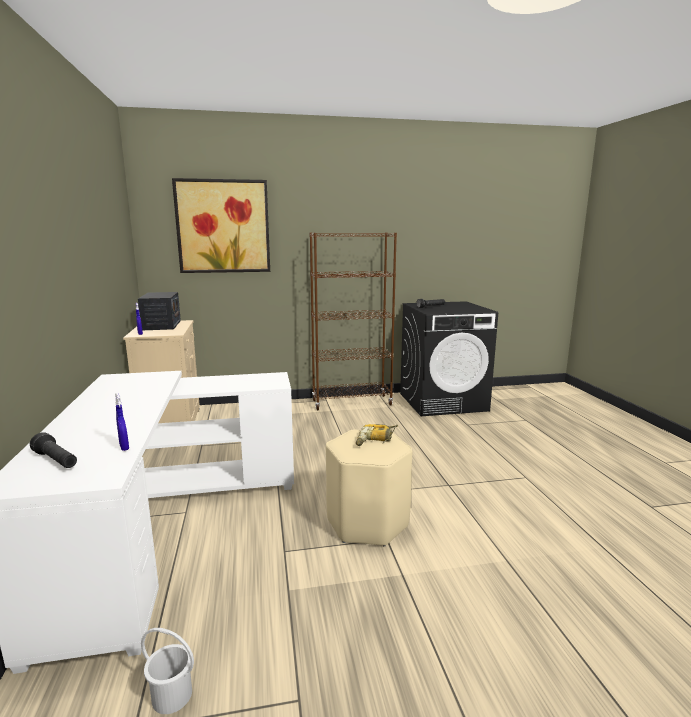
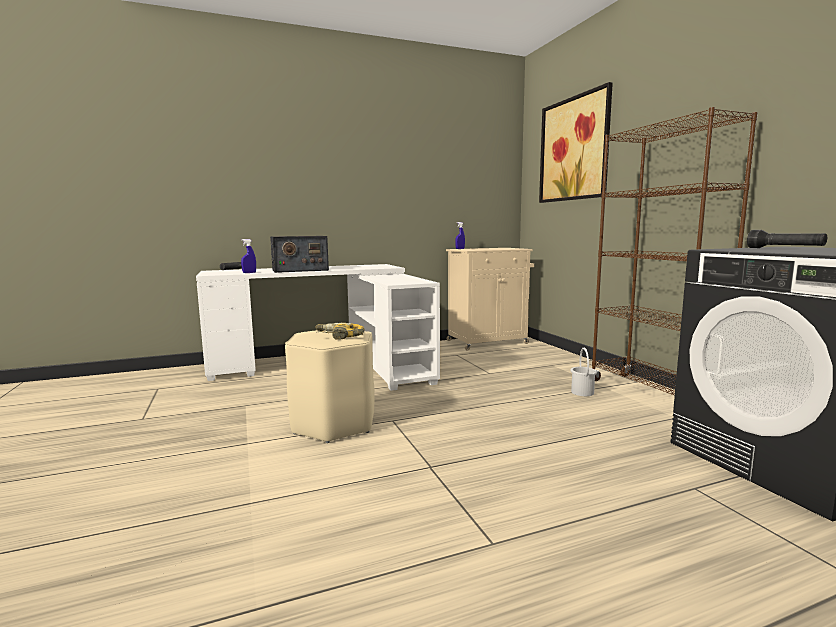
camera: 80 degrees right, 5 degrees down
radio [138,292,181,330] -> radio moved to [270,236,329,273]
white bucket [141,628,194,714] -> white bucket moved to [570,348,597,396]

